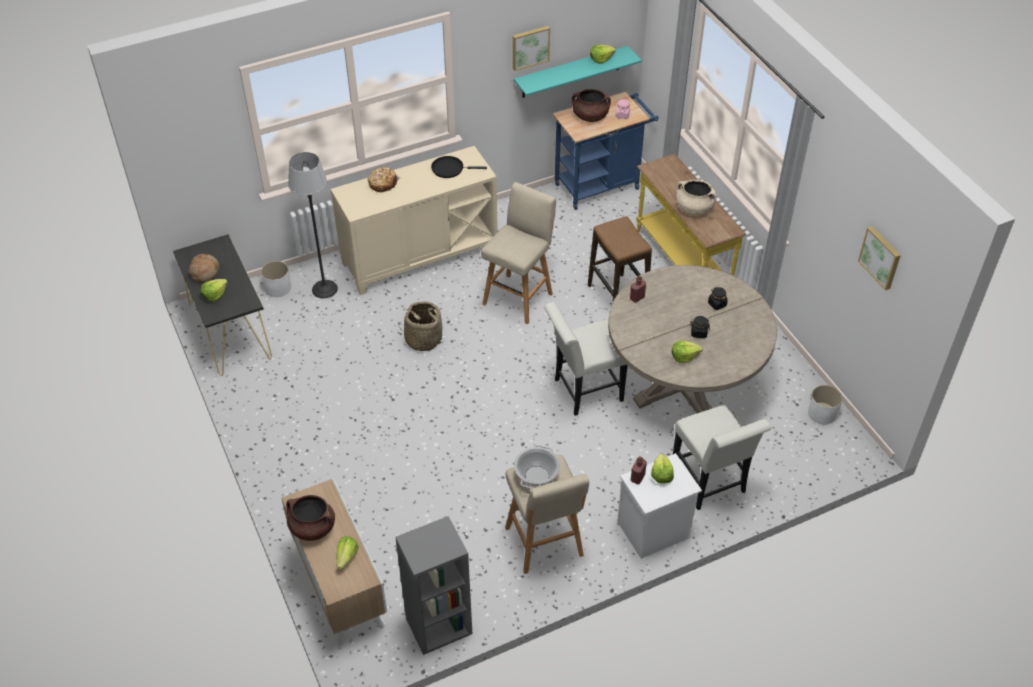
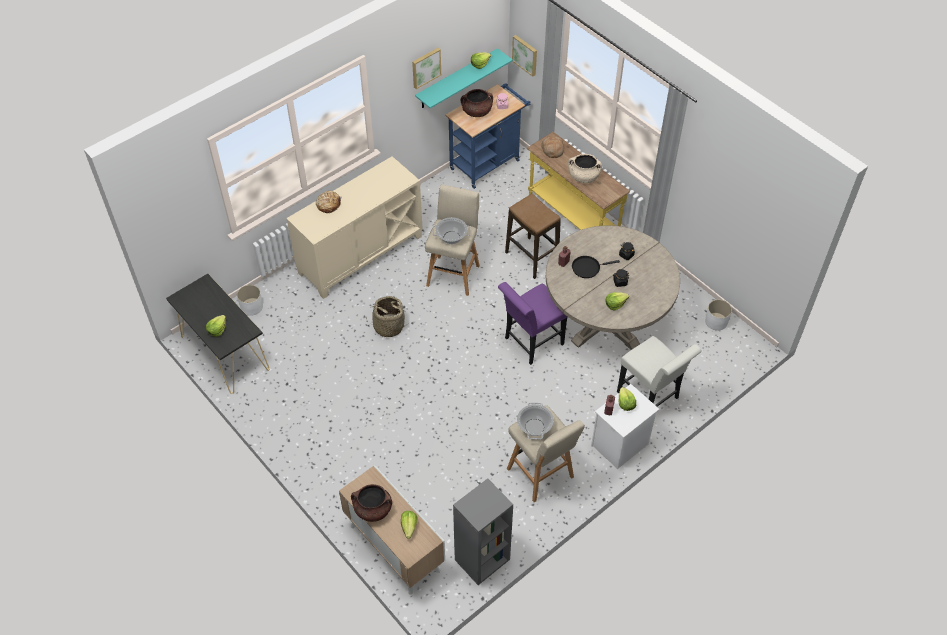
camera: 15 degrees left, 5 degrees up
bread [189,254,219,282] -> bread moved to [541,136,564,158]
floor lamp [288,152,338,298] -> none
black frying pan [431,156,487,178] -> black frying pan moved to [572,256,620,278]
white chair [544,302,628,416] -> purple chair [498,282,567,365]
picture [858,226,901,290] -> picture moved to [512,35,537,77]
none -> cooking pot [433,217,470,244]

